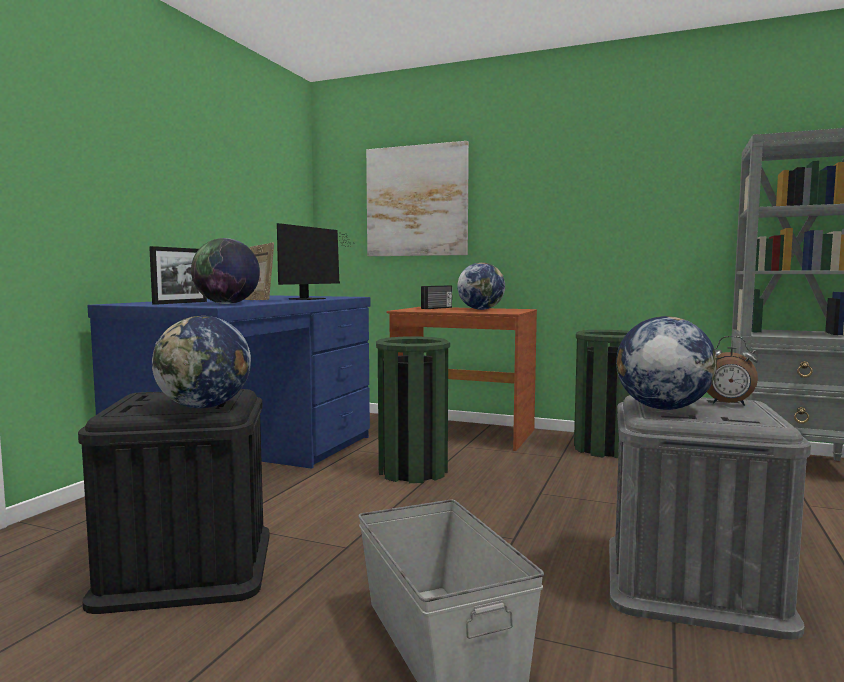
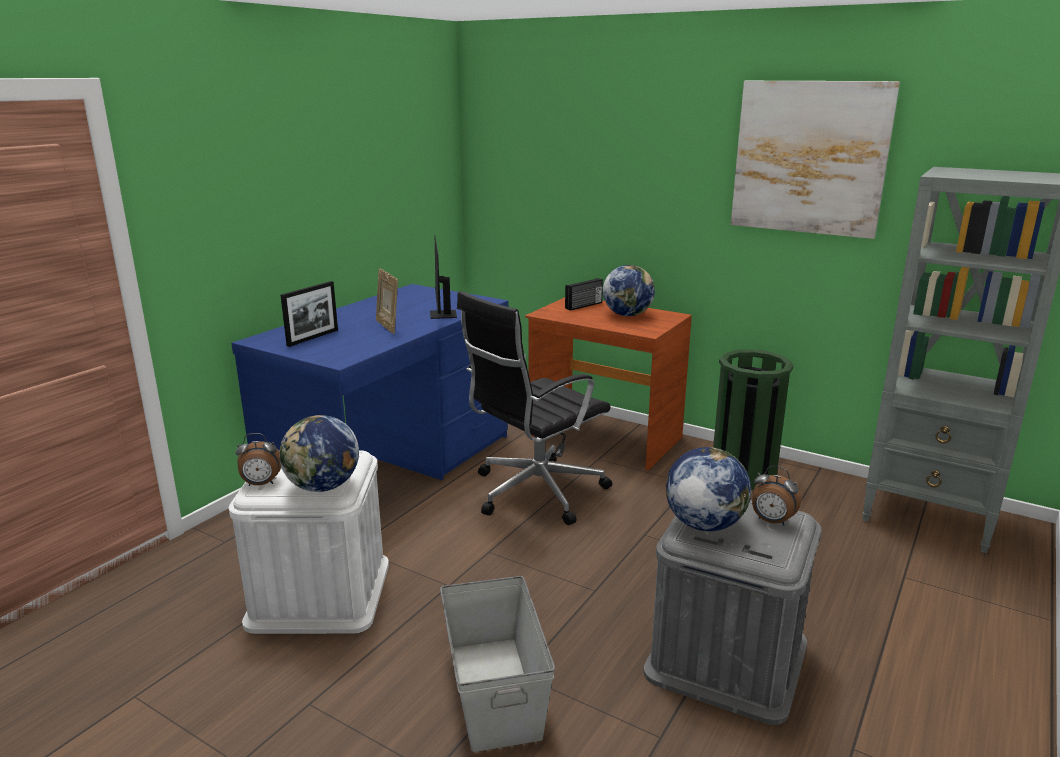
camera: 10 degrees right, 15 degrees up
black storage box [78,389,270,614] -> white storage box [228,450,389,634]
globe [191,238,260,304] -> none
monitor [277,223,353,300] -> monitor turned 135 degrees clockwise [430,237,457,319]
picture [366,141,469,256] -> picture moved to [731,81,900,239]
green trash can [376,336,450,483] -> black office chair [457,291,612,525]
none -> alarm clock [236,433,281,486]

